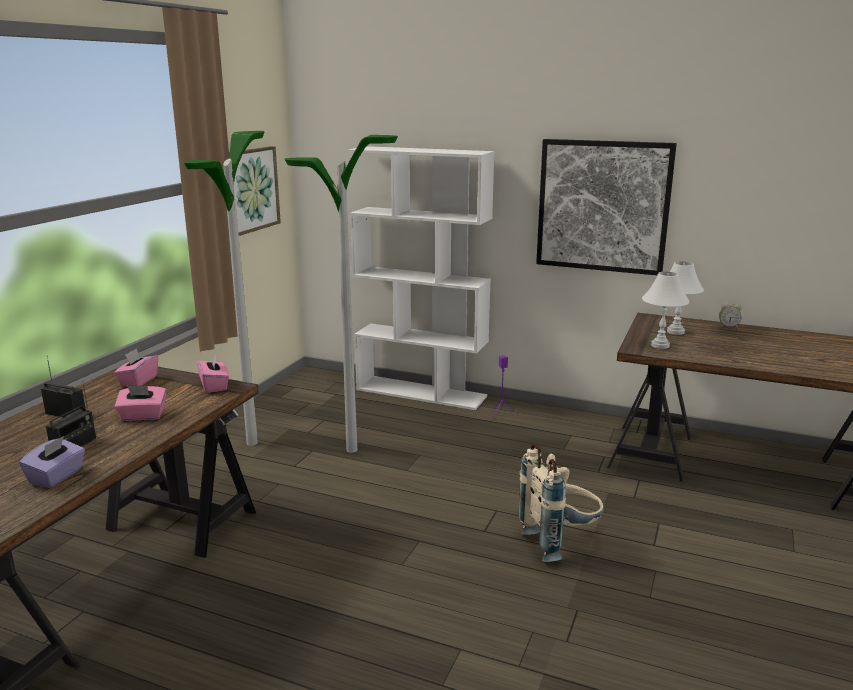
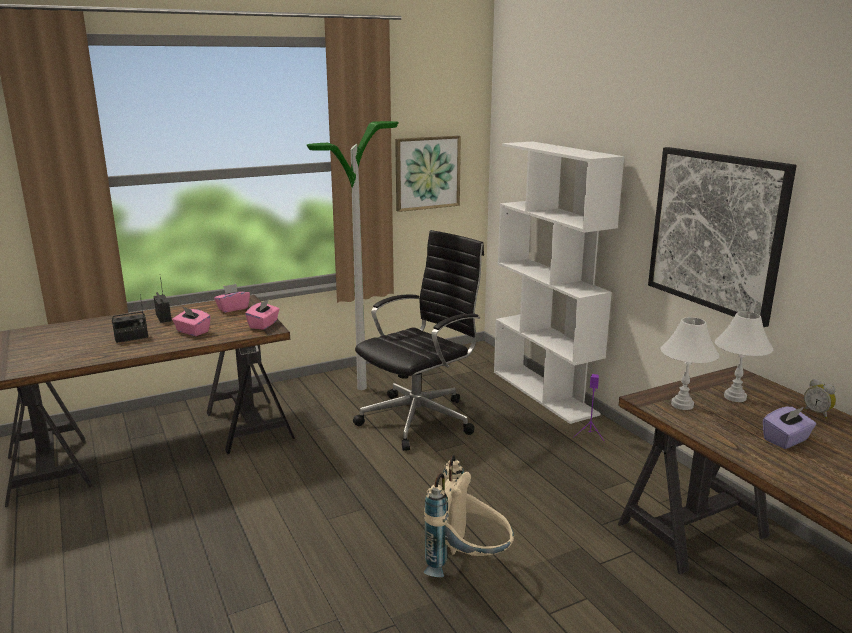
camera: 40 degrees right, 0 degrees up
purple tissue box [19,436,85,488] -> purple tissue box moved to [763,407,816,449]
floor lamp [284,135,398,453] -> black office chair [353,230,484,451]

